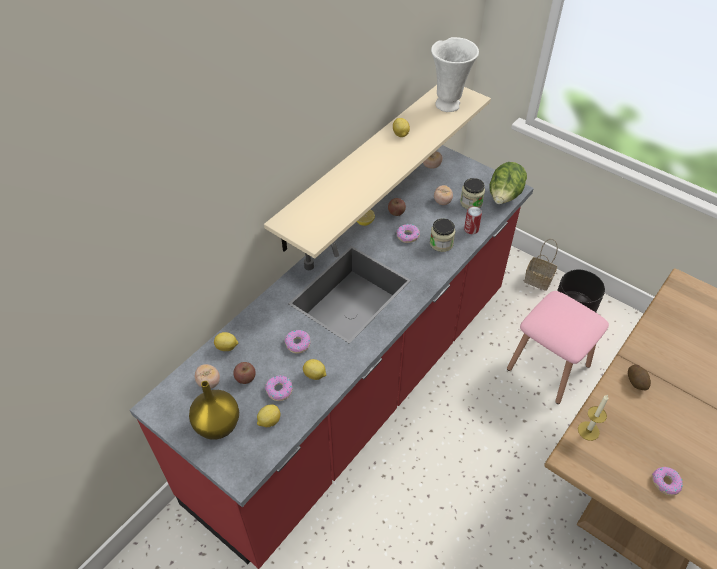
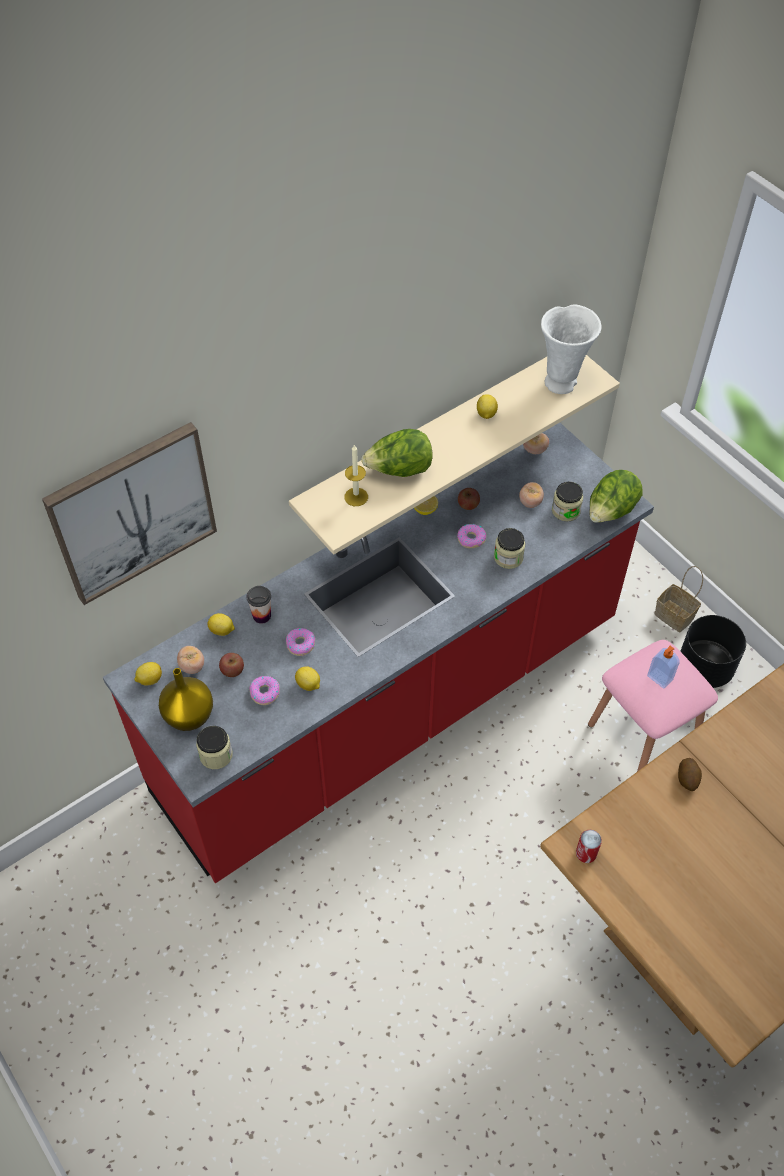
camera: 15 degrees right, 5 degrees up
lemon [257,404,280,427] -> lemon moved to [134,662,162,686]
can [464,206,482,234] -> can moved to [576,830,602,863]
candle [578,395,609,441] -> candle moved to [344,445,368,506]
donut [652,467,683,496] -> none
none -> picture [42,422,217,605]
none -> jar [196,726,233,769]
none -> cup [247,586,271,624]
none -> lettuce [361,429,433,477]
none -> soap dispenser [647,646,680,688]

